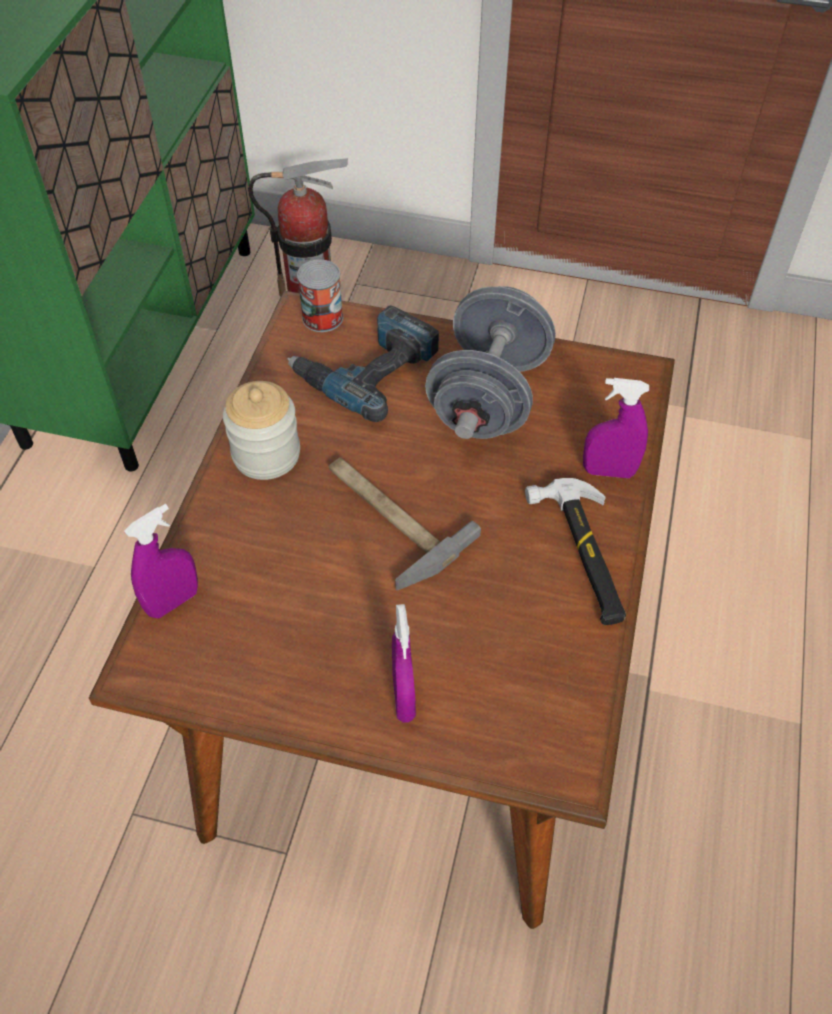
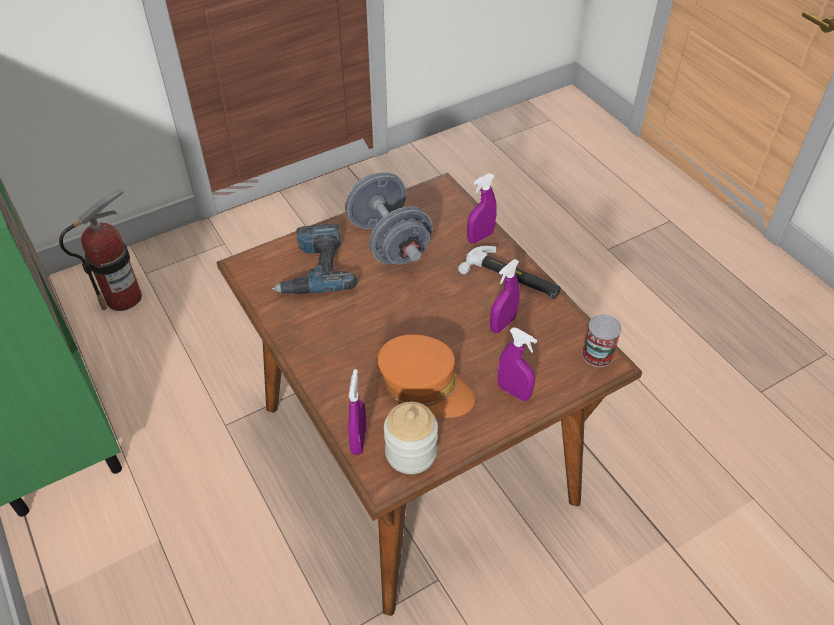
camera: 45 degrees left, 5 degrees down
jar [223,381,300,480] -> jar moved to [384,402,438,474]
can [297,259,343,332] -> can moved to [582,315,622,367]
hammer [329,457,481,590] -> none
none -> orange cap [378,334,475,418]
none -> purple spray bottle [490,259,520,333]

